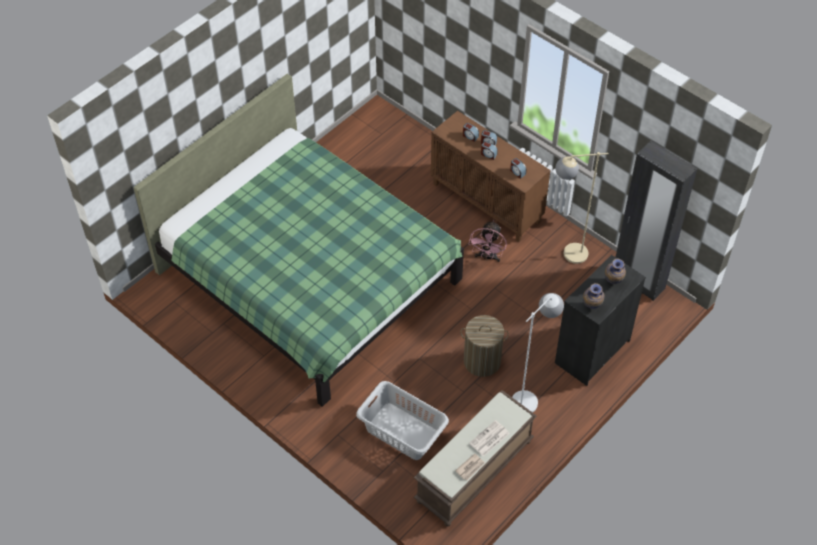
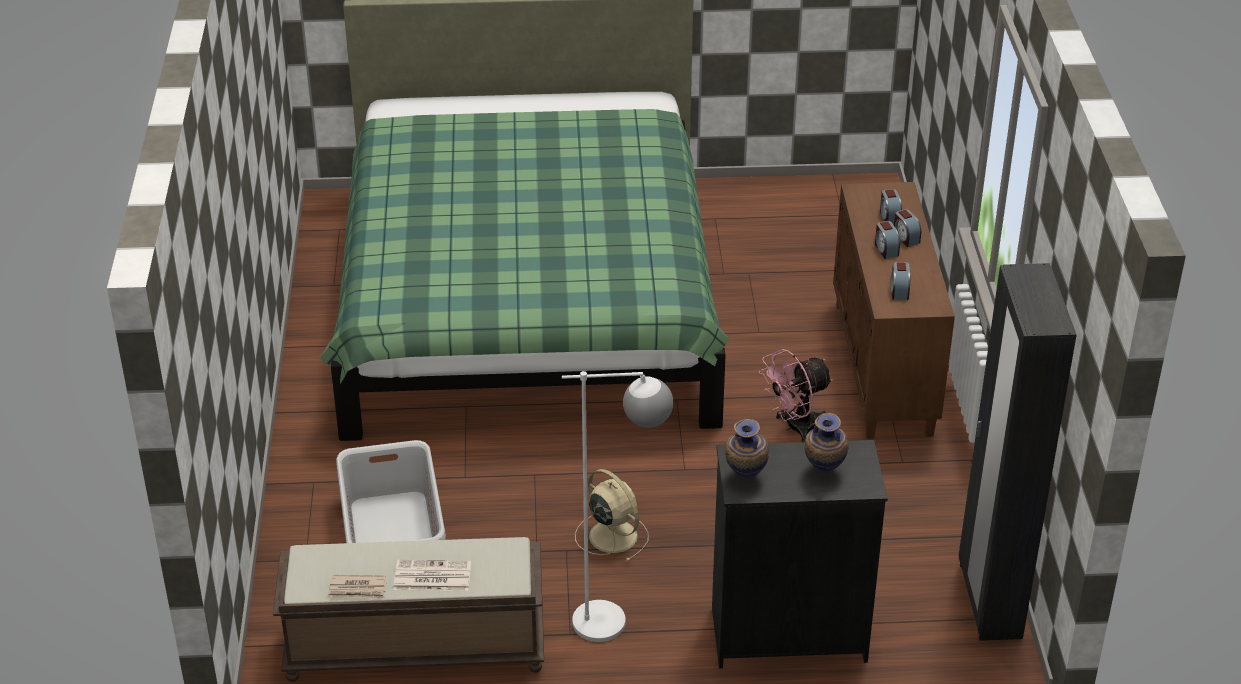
camera: 45 degrees right, 15 degrees down
laundry basket [460,315,509,377] -> beige fan [575,469,648,562]
beige floor lamp [555,152,608,264] -> none

